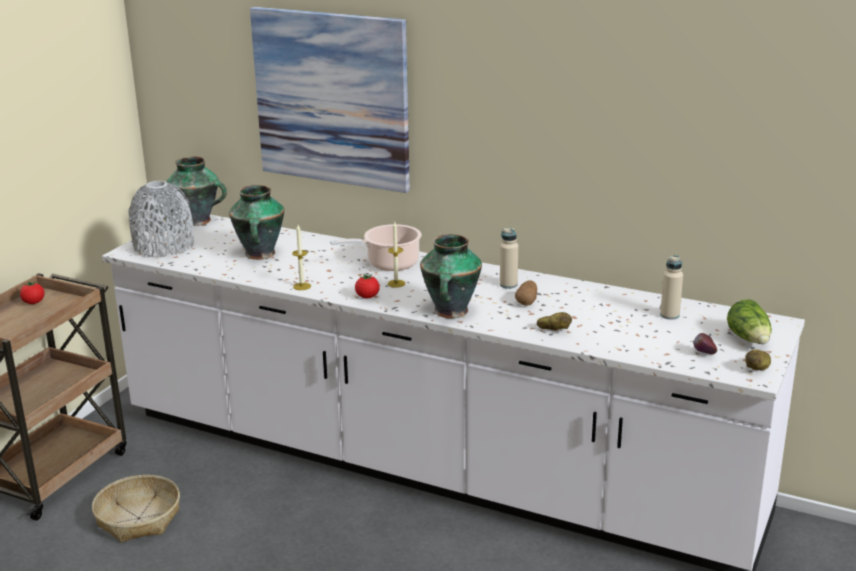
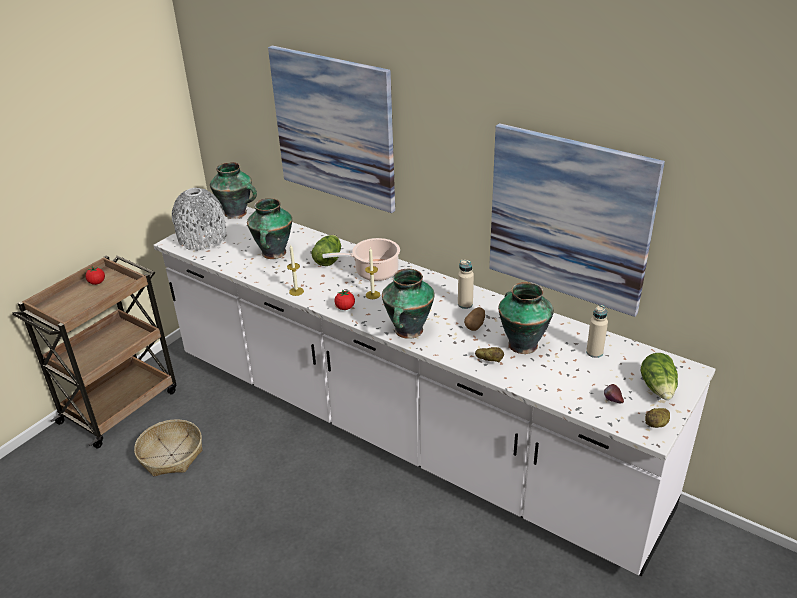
camera: 10 degrees right, 10 degrees up
none -> lettuce [311,235,341,266]
none -> picture [489,123,665,317]
none -> vase [498,282,554,354]

